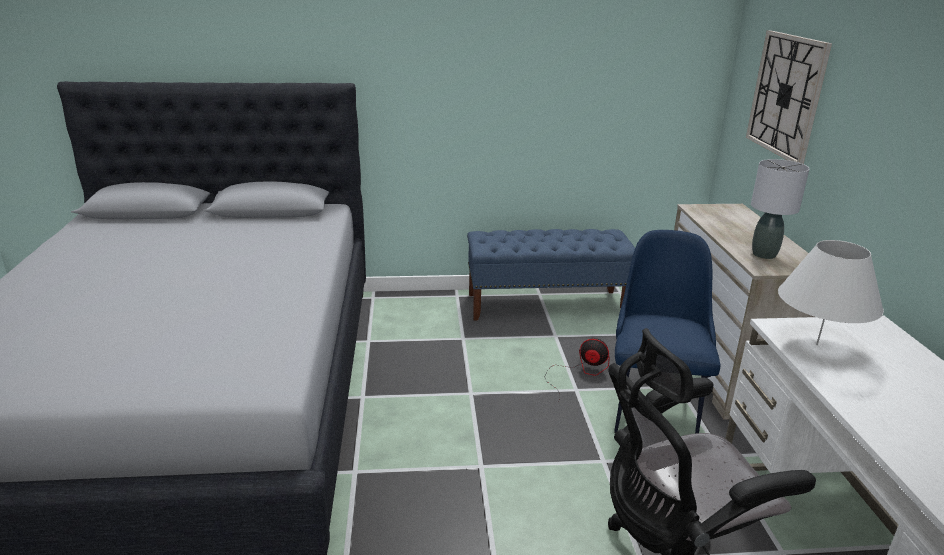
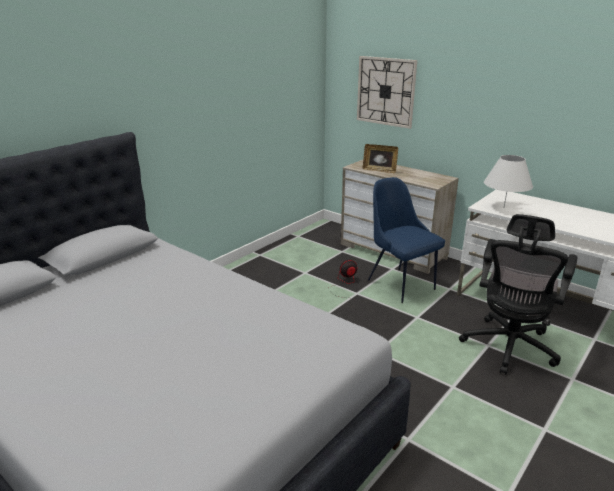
camera: 45 degrees left, 0 degrees up
blue bench [467,229,635,321] -> none
grey table lamp [751,159,809,259] -> none
none -> picture frame [363,144,398,173]

